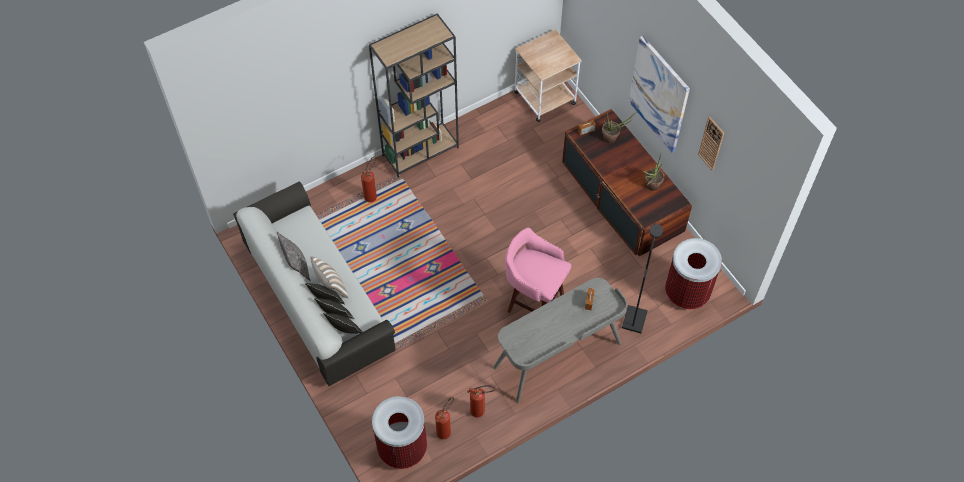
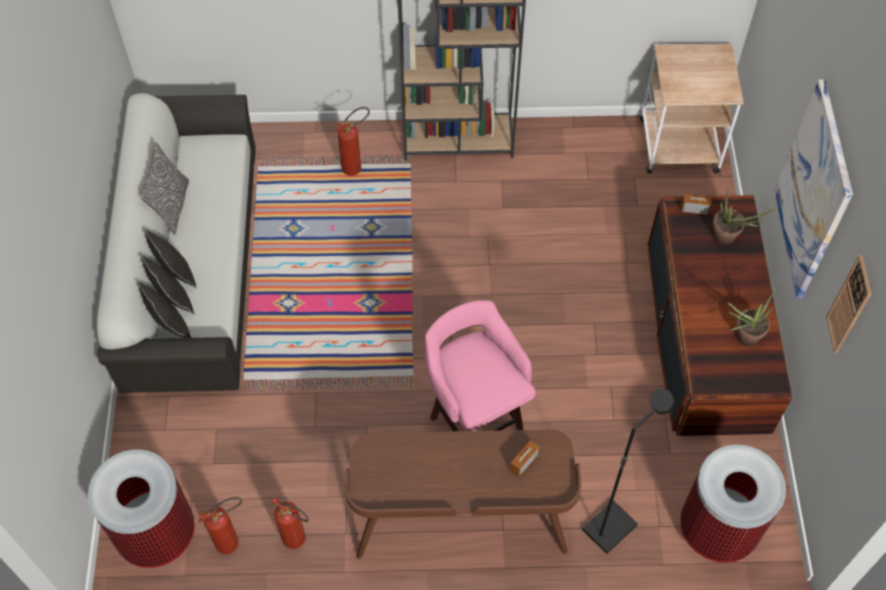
camera: 30 degrees right, 0 degrees up
pillow [310,256,348,298] -> none
grey desk [493,278,627,403] -> brown desk [346,429,581,559]

